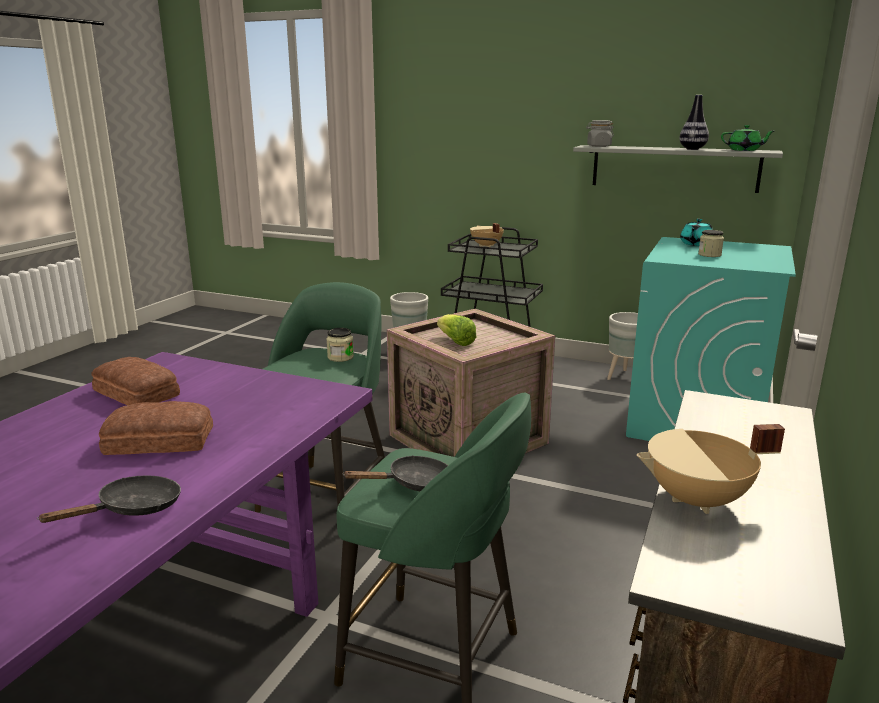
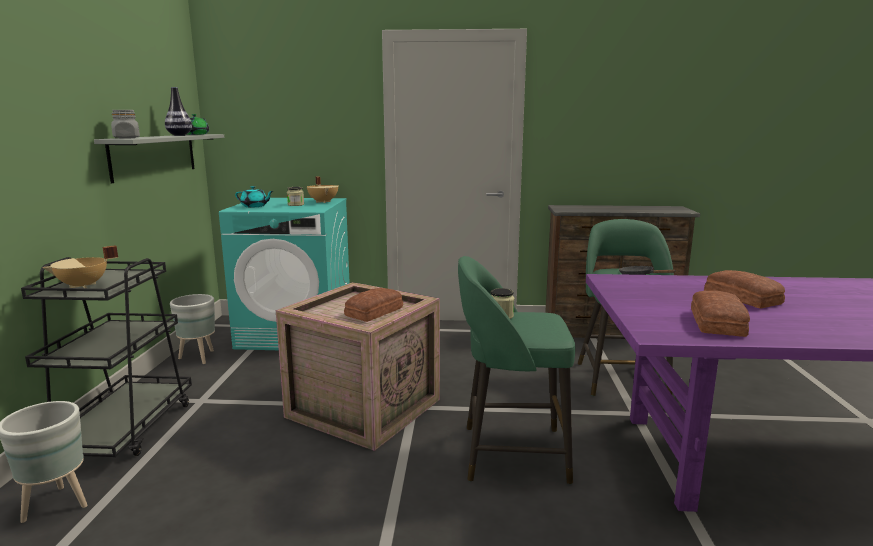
camera: 110 degrees left, 5 degrees down
black frying pan [38,475,181,523] -> none
lettuce [437,314,476,346] -> bread [344,288,403,322]
beige cooking pot [637,424,785,514] -> beige cooking pot moved to [307,176,338,203]

